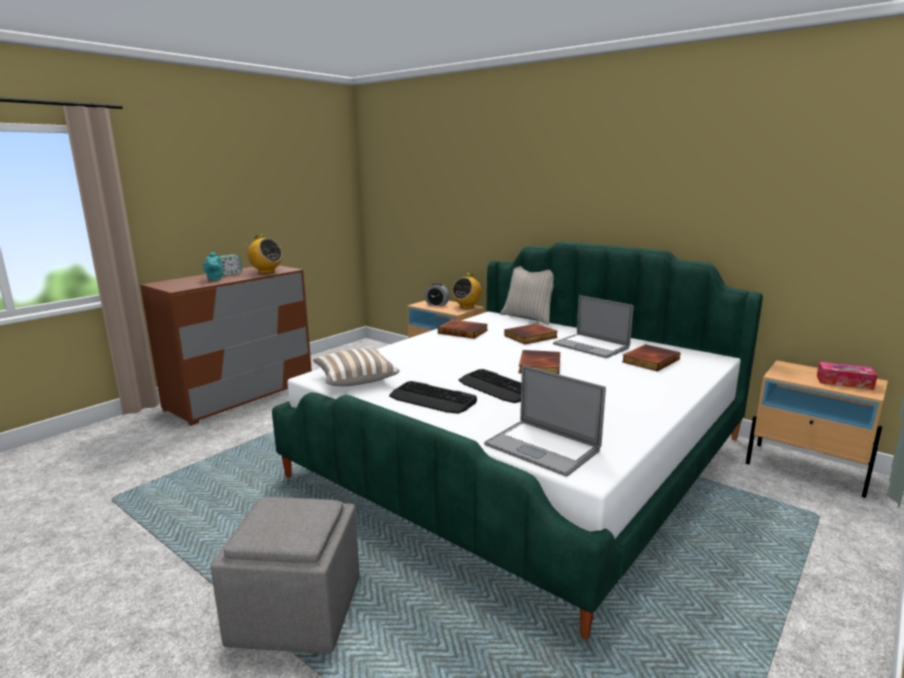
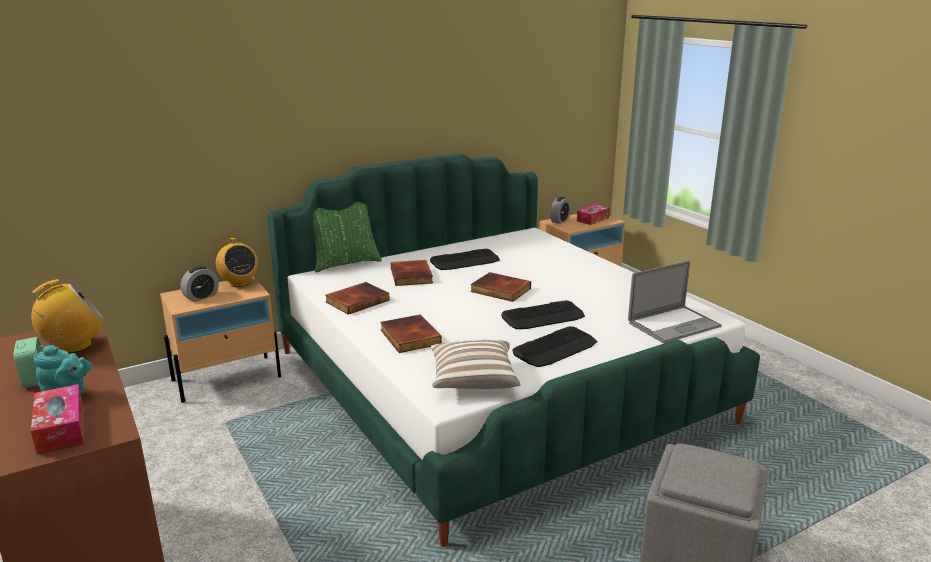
camera: 70 degrees left, 5 degrees up
beige pillow [500,266,554,325] -> green pillow [313,202,382,272]
laptop [553,295,633,358] -> keyboard [430,249,500,270]
book [622,344,680,371] -> book moved to [380,314,442,353]
none -> tissue box [31,384,84,455]
none -> alarm clock [550,197,571,224]

